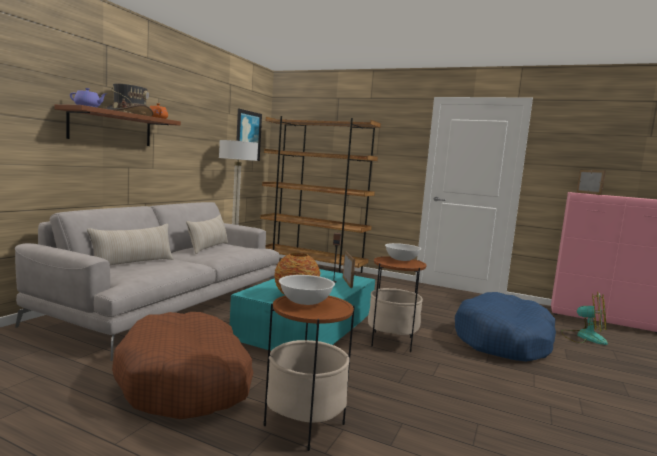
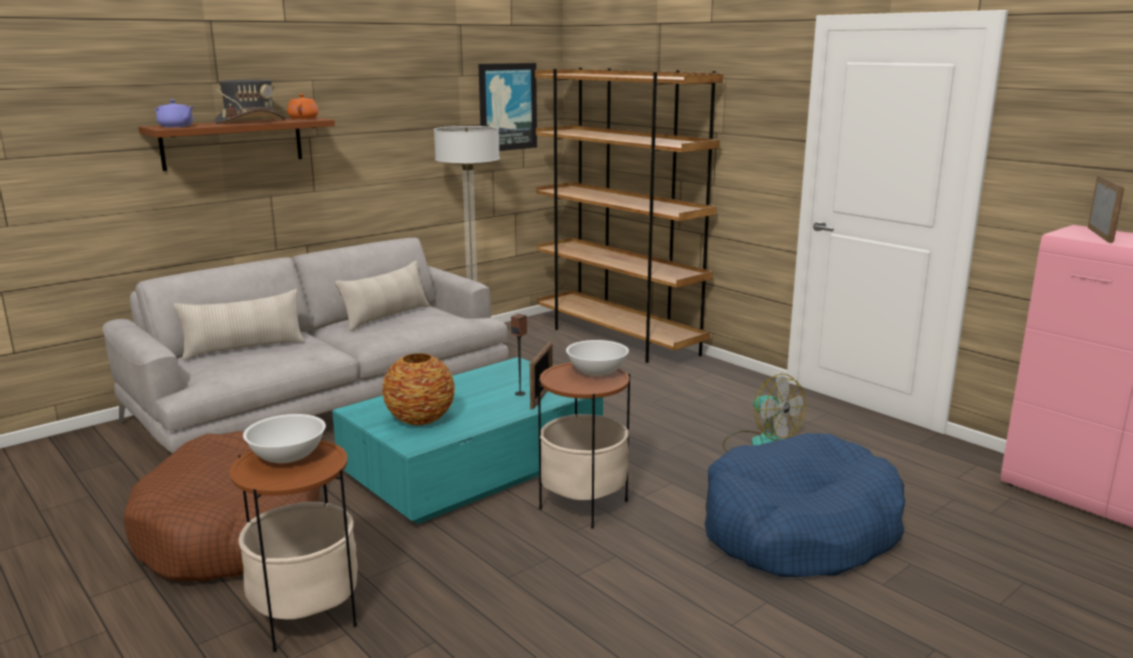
camera: 25 degrees right, 10 degrees up
fan [561,292,608,345] -> fan moved to [723,374,806,452]

